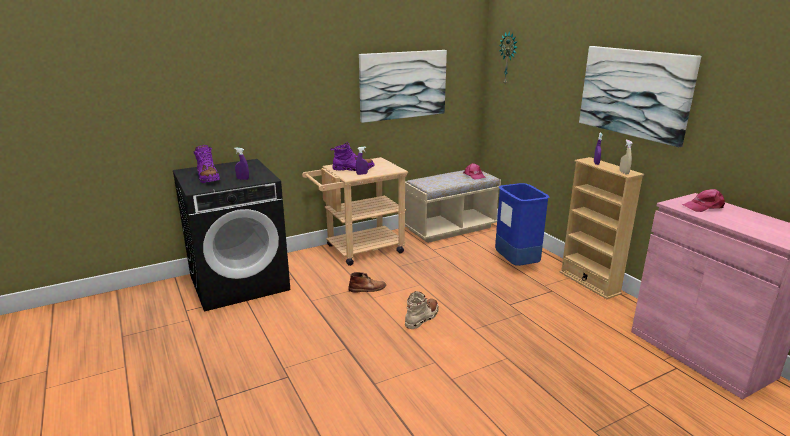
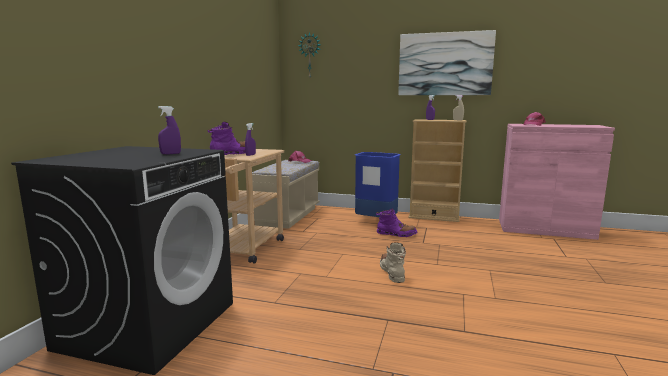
camera: 45 degrees left, 10 degrees down
purple boot [194,145,220,183] -> purple boot moved to [376,208,417,237]
brown boot [348,272,386,292] -> none
picture [359,50,447,123] -> none

